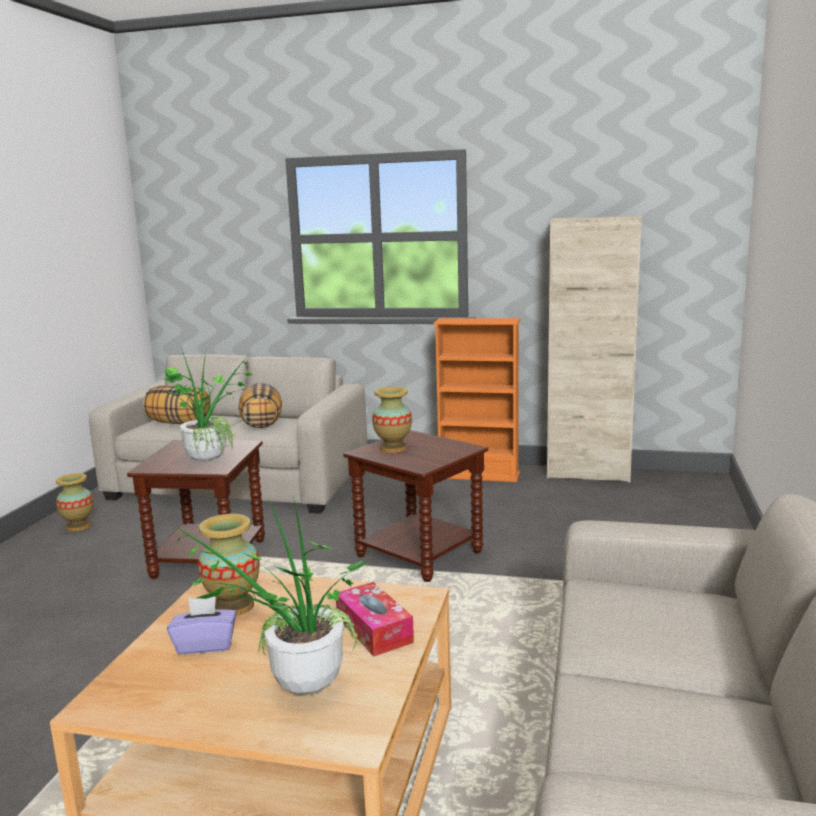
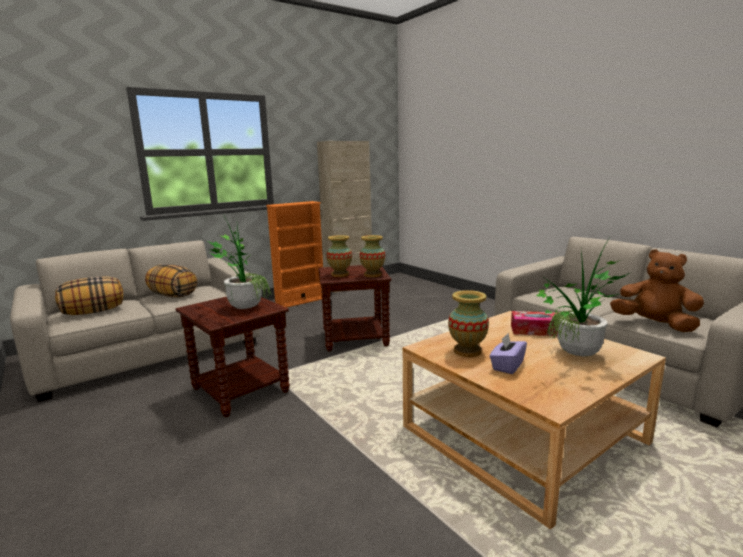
camera: 50 degrees left, 0 degrees up
vase [56,473,93,531] -> vase moved to [360,235,385,277]
none -> brown plush toy [610,249,704,332]

